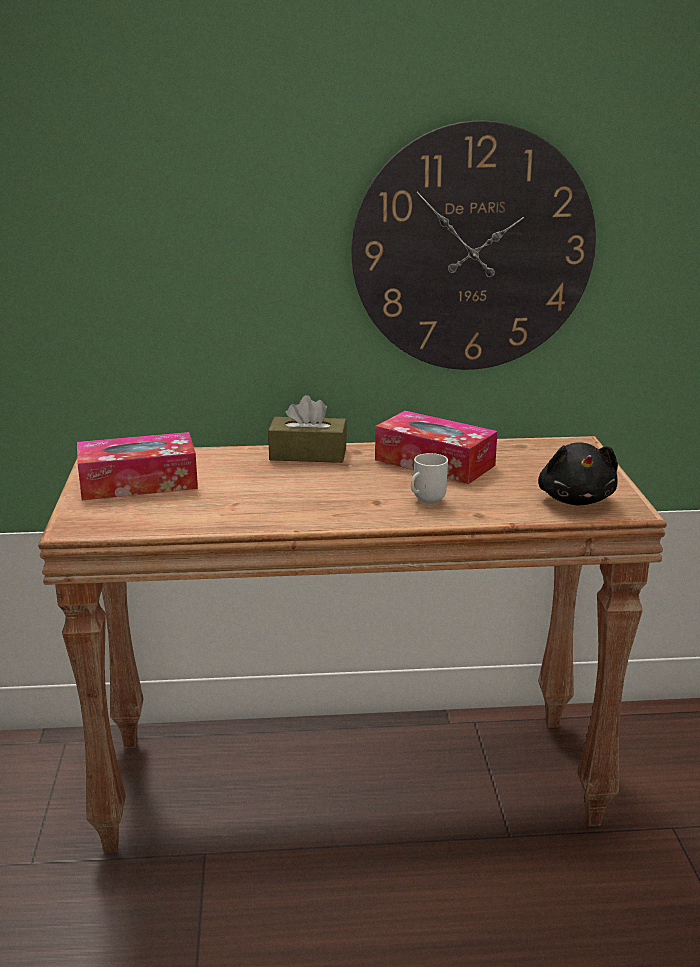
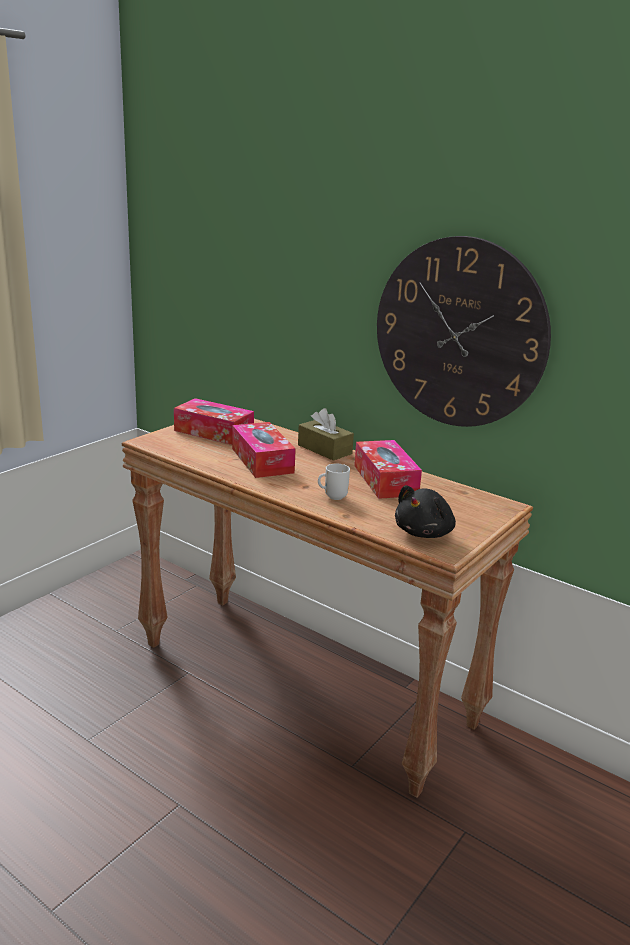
camera: 40 degrees right, 0 degrees up
none -> tissue box [232,422,296,478]

